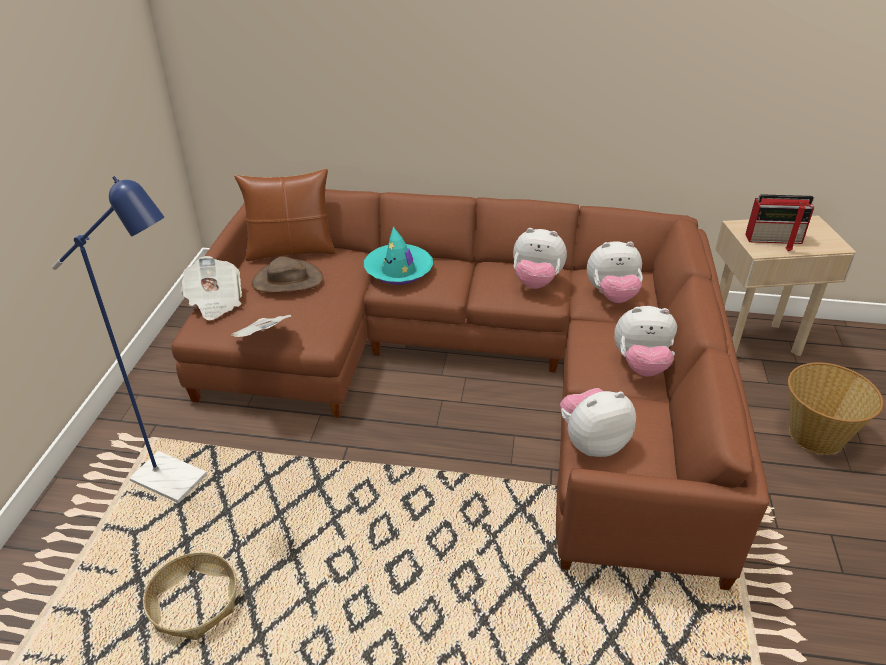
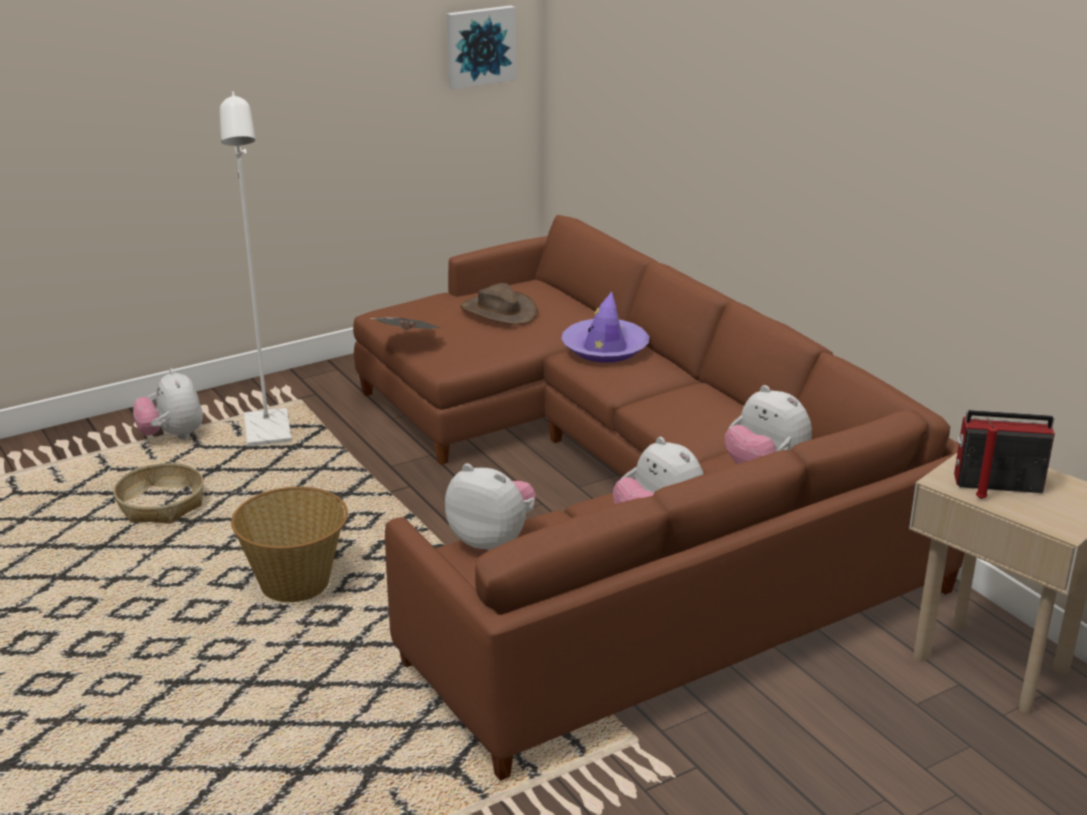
camera: 50 degrees right, 10 degrees down
blue floor lamp [52,176,207,503] -> white floor lamp [220,91,292,447]
newspaper [181,256,242,320] -> none
brown pillow [234,169,335,261] -> none
turquoise hat [364,227,433,285] -> purple hat [561,291,649,363]
plush toy [513,228,567,289] -> plush toy moved to [133,368,203,439]
radio [745,194,814,244] -> radio turned 135 degrees clockwise [954,410,1055,494]
basket [788,362,883,455] -> basket moved to [231,487,348,602]
none -> picture [447,5,516,89]

